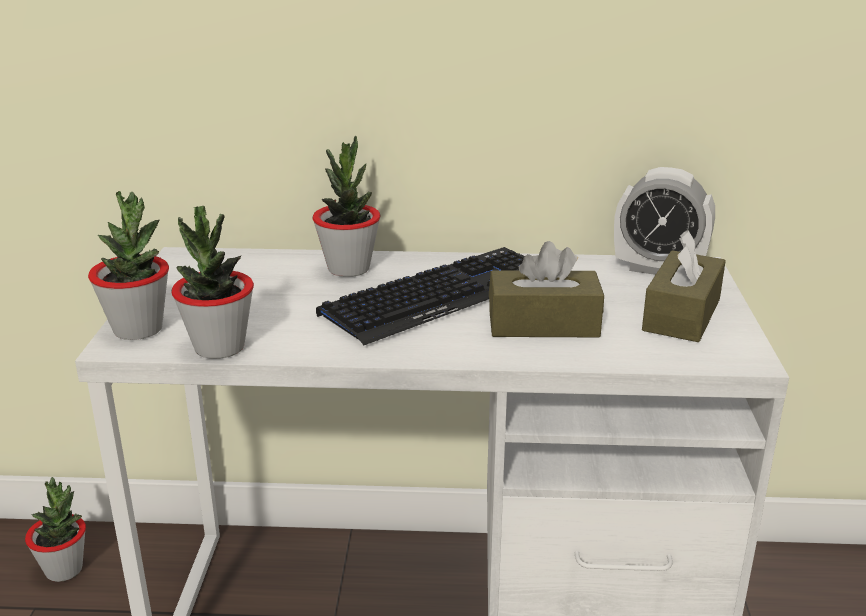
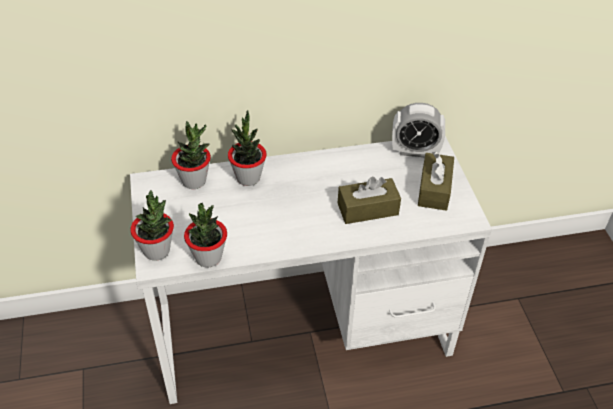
camera: 15 degrees left, 20 degrees up
potted plant [25,477,86,582] -> potted plant moved to [171,121,211,189]
keyboard [316,247,525,345] -> none

